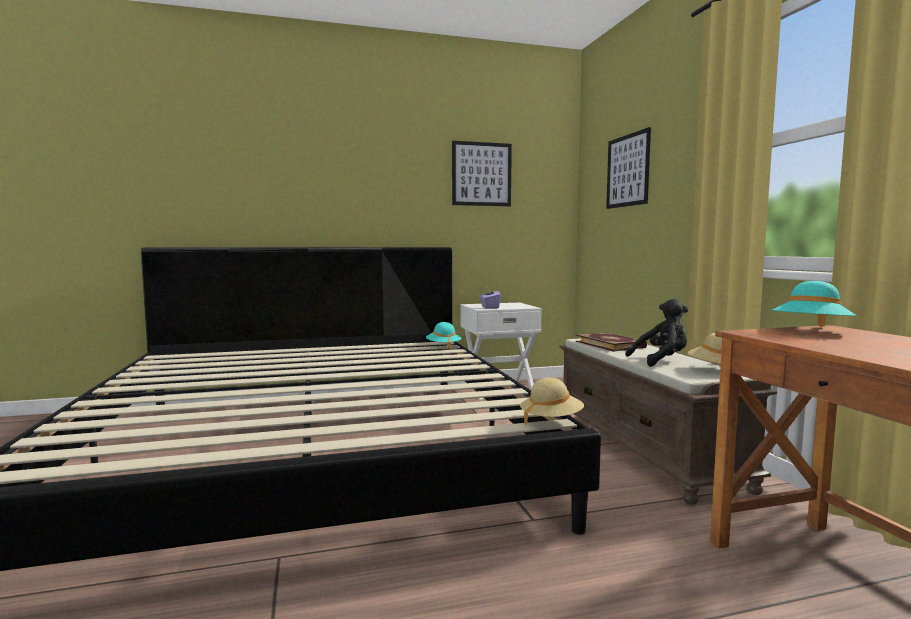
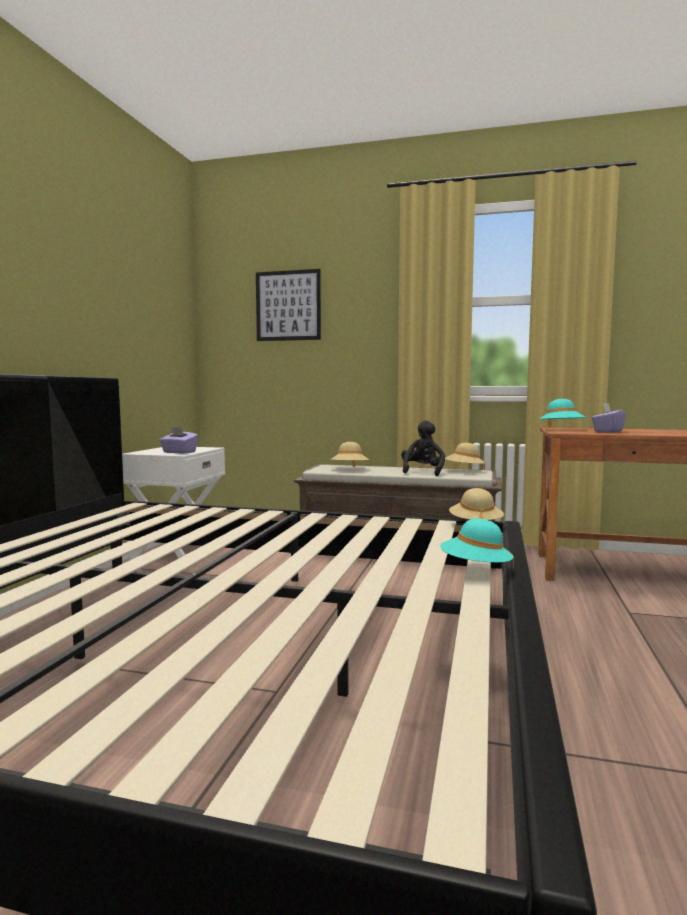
camera: 60 degrees left, 0 degrees up
turquoise hat [426,322,461,350] -> turquoise hat moved to [440,518,514,568]
picture [452,141,512,206] -> none
book [576,332,647,352] -> beige hat [330,442,370,467]
none -> purple tissue box [592,403,626,433]

